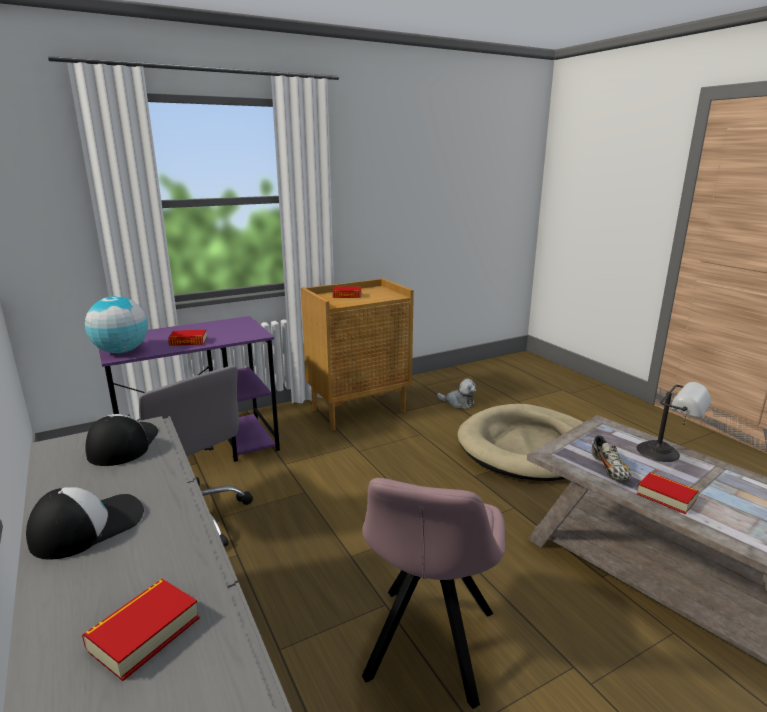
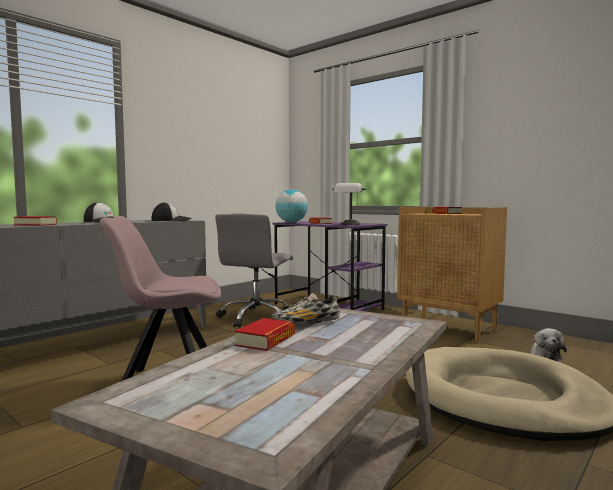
camera: 70 degrees right, 15 degrees down
table lamp [637,382,711,462] -> table lamp moved to [332,183,366,225]

